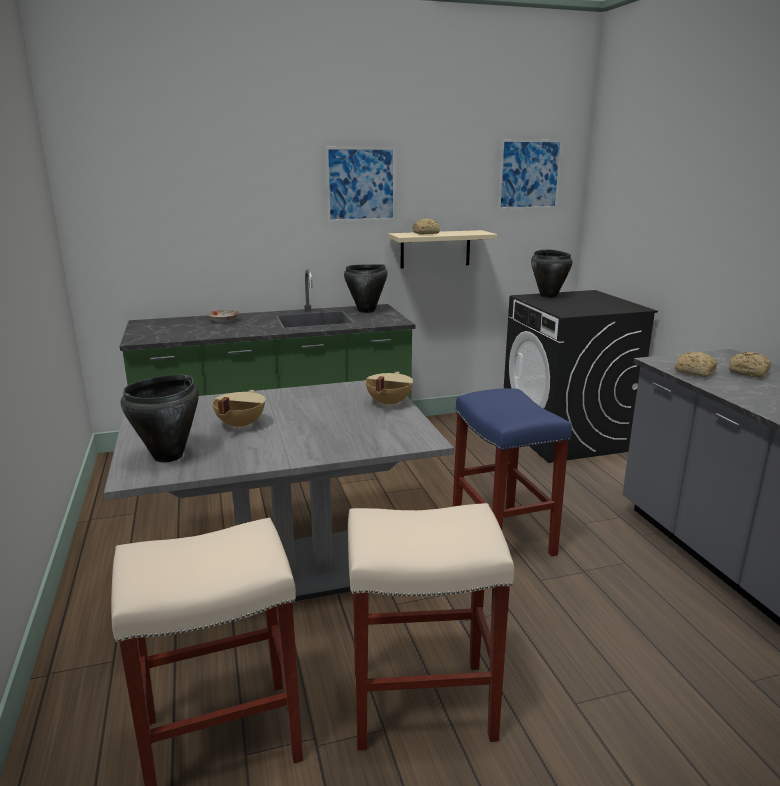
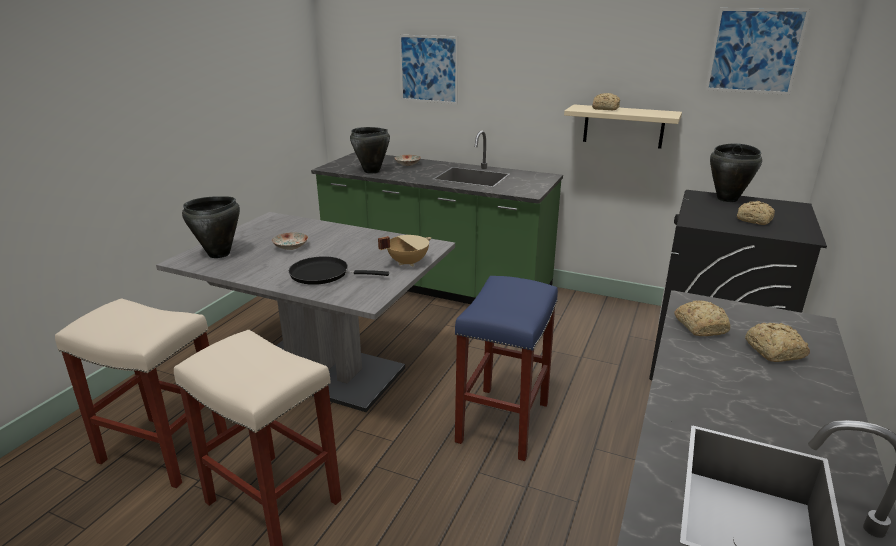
camera: 40 degrees right, 5 degrees up
beige cooking pot [212,390,265,430] -> plate [272,232,308,250]
picture [325,147,396,222] -> picture moved to [399,35,458,104]
black cooking pot [344,264,388,313] -> black cooking pot moved to [350,127,390,173]
none -> black frying pan [289,256,389,285]
none -> bread [737,201,775,225]

